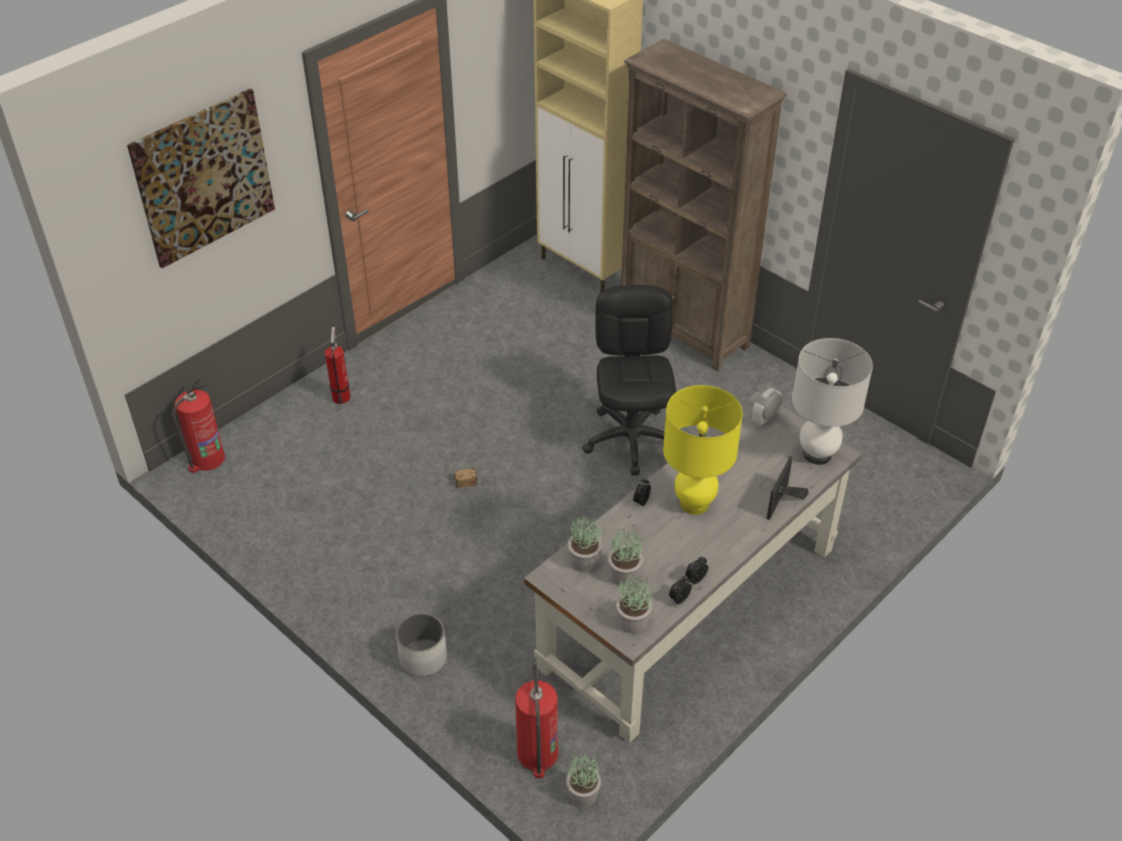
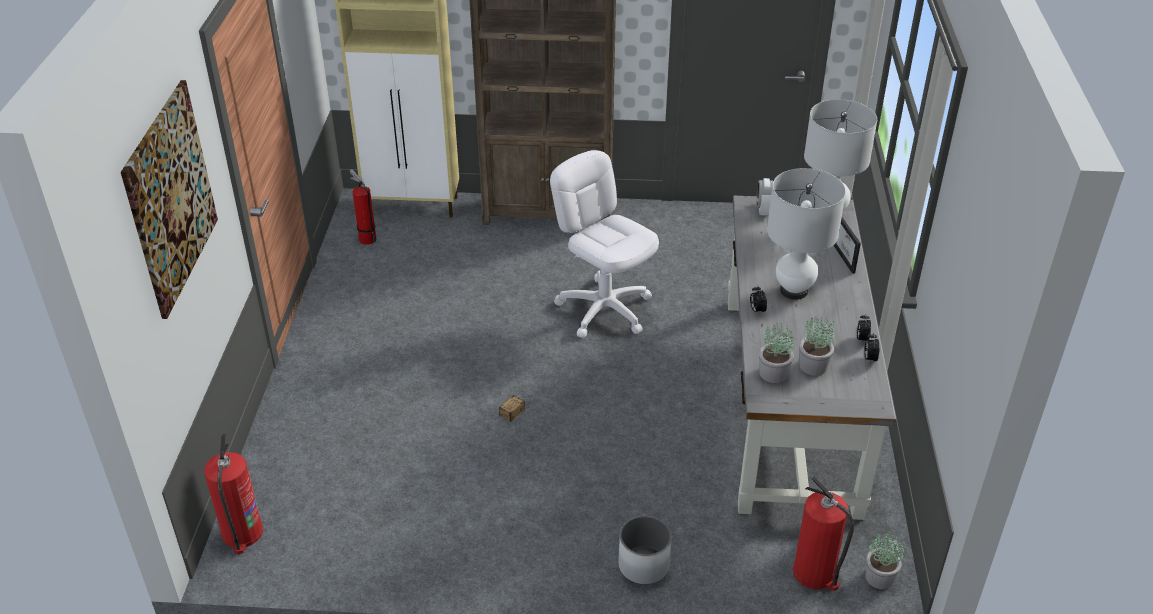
camera: 40 degrees left, 5 degrees down
fire extinguisher [325,327,350,404] -> fire extinguisher moved to [350,169,376,245]
black office chair [582,285,676,475] -> white office chair [550,150,659,338]
potted plant [616,572,652,634] -> none
yellow table lamp [663,385,743,515] -> white table lamp [767,168,846,300]

